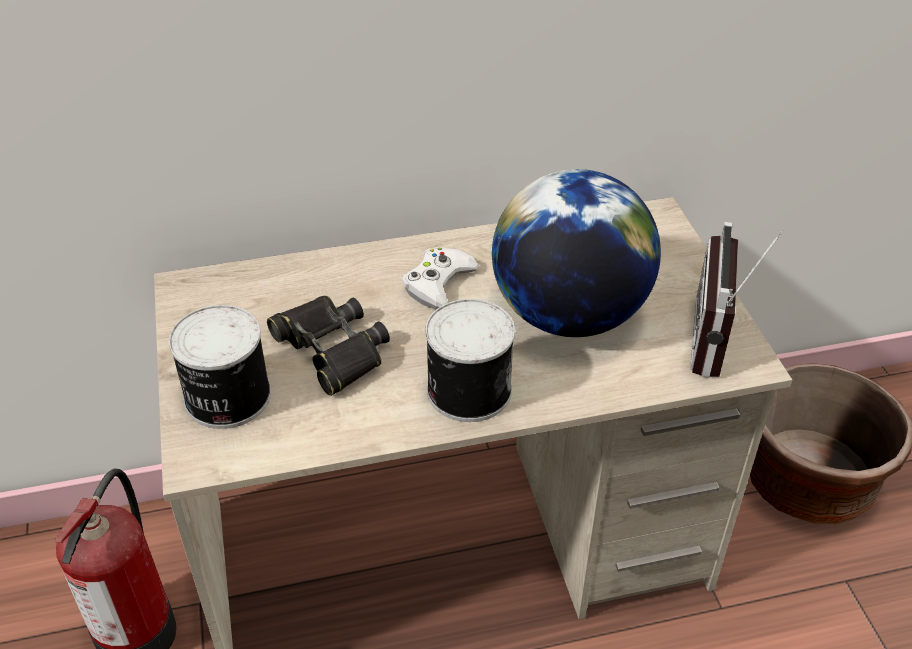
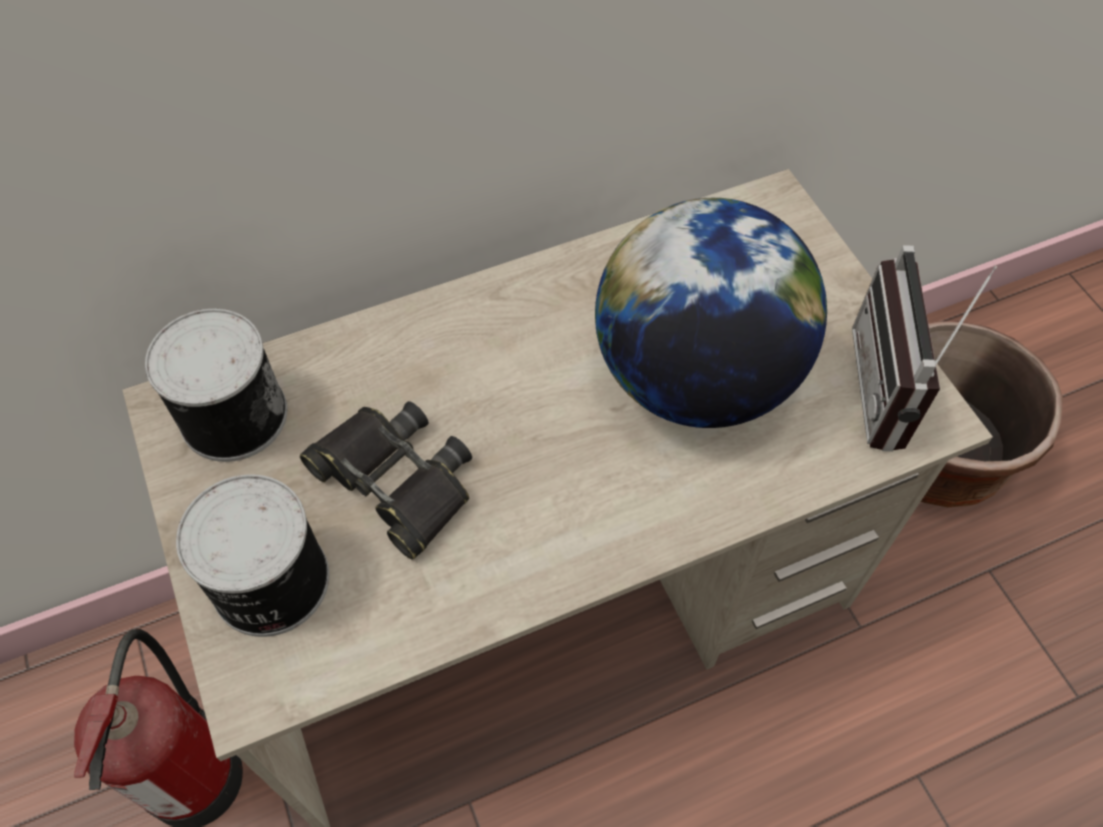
camera: 10 degrees left, 15 degrees up
white game controller [402,247,479,309] -> none
can [425,299,515,422] -> can moved to [145,309,287,462]

